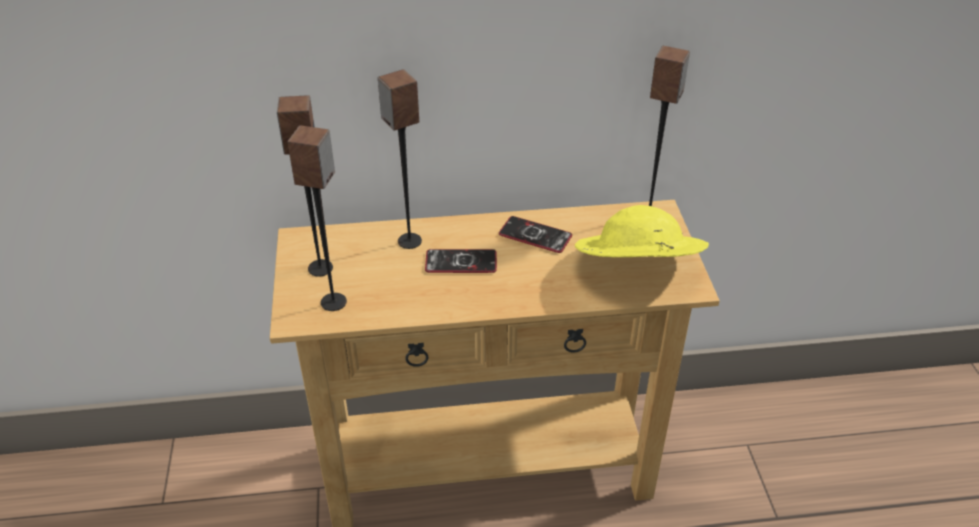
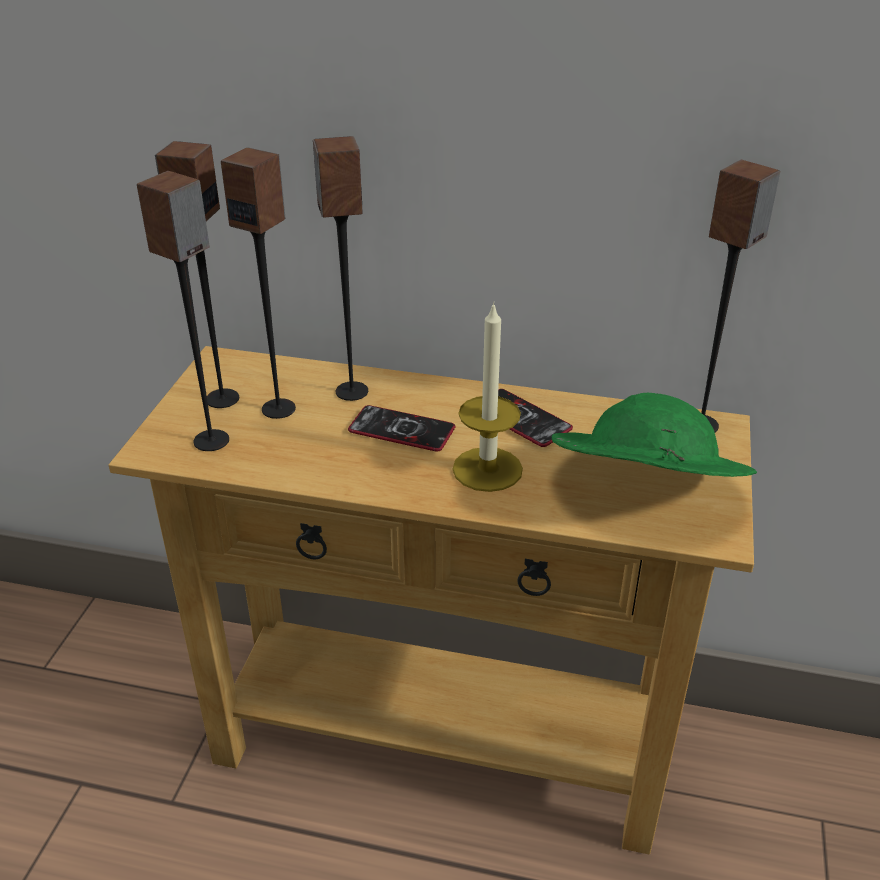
camera: 20 degrees right, 5 degrees down
yellow hat [575,205,709,257] -> green hat [552,393,757,477]
none -> speaker [221,148,296,419]
none -> candle [453,302,523,492]

